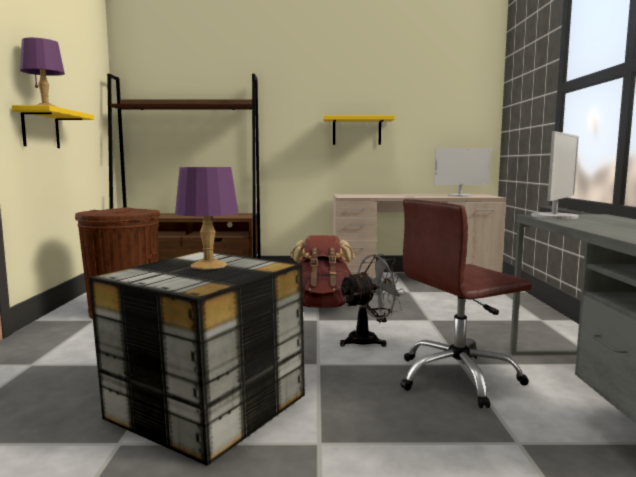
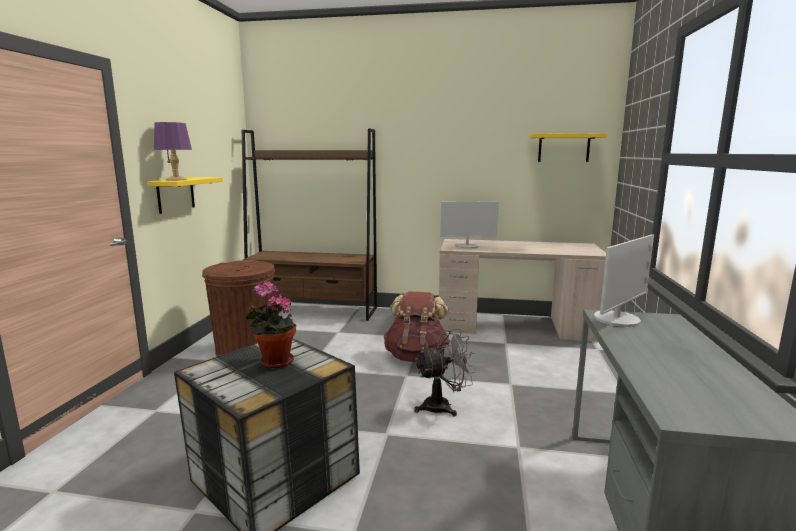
camera: 10 degrees right, 5 degrees up
purple table lamp [175,167,238,270] -> potted plant [245,280,296,368]
yellow shelf [323,115,395,145] -> yellow shelf moved to [529,133,608,162]
brown office chair [400,199,532,408] -> none
monitor [434,148,491,197] -> monitor moved to [440,202,499,249]

